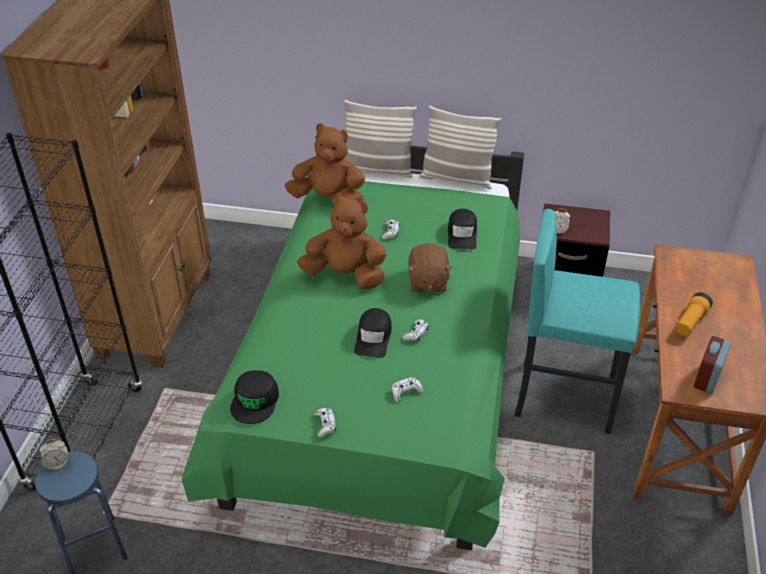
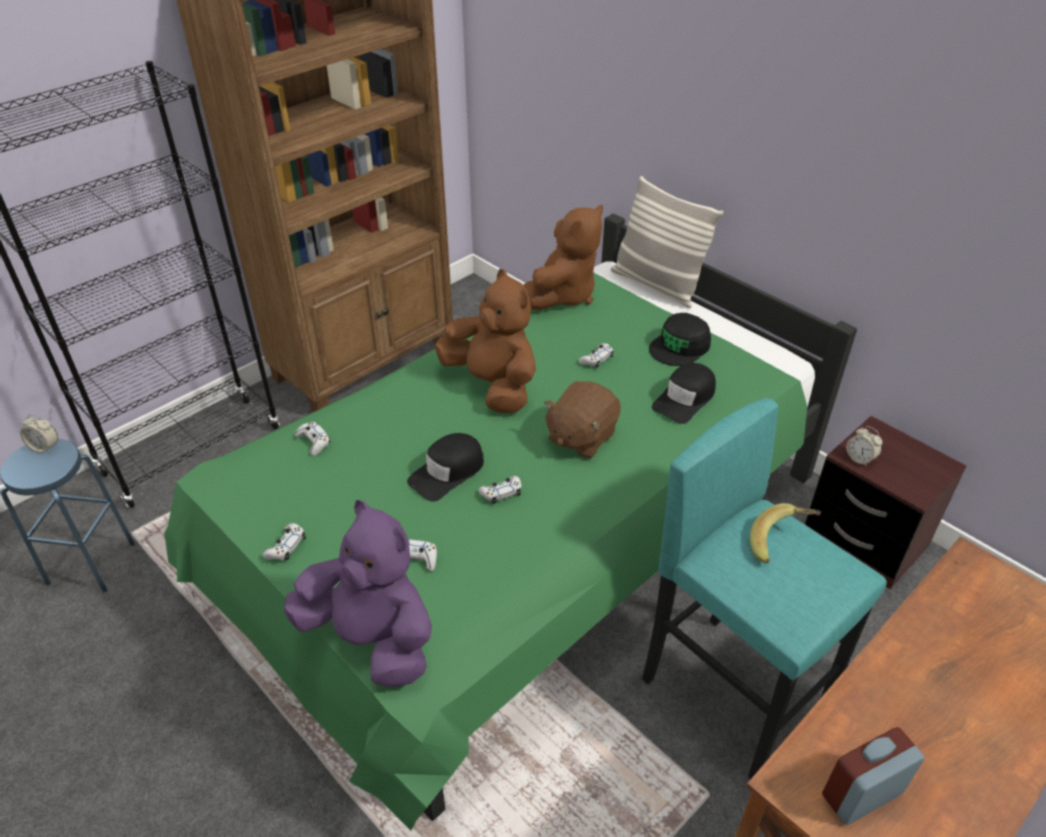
camera: 35 degrees right, 0 degrees up
black cap [230,370,279,424] -> black cap moved to [649,313,711,366]
brown plush toy [285,123,365,202] -> brown plush toy turned 75 degrees clockwise [524,205,603,310]
pillow [419,105,501,189] -> none
flashlight [675,292,713,337] -> none
none -> purple plush toy [284,500,432,687]
none -> white game controller [295,422,331,456]
none -> banana [750,503,821,563]

